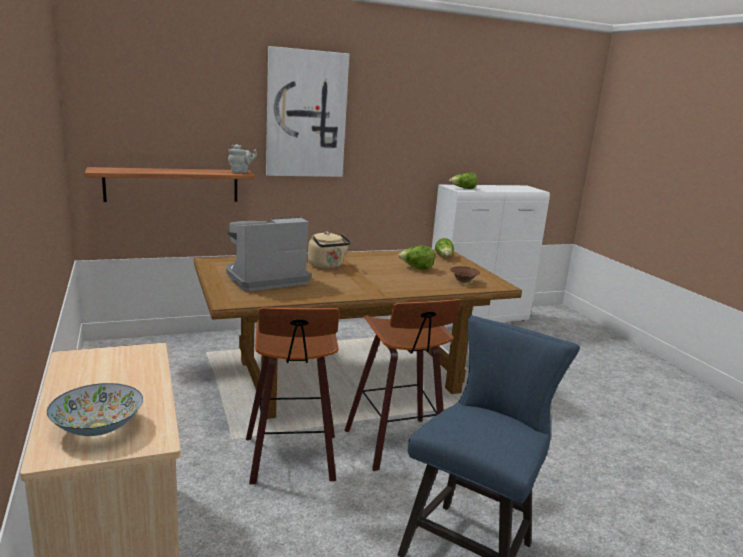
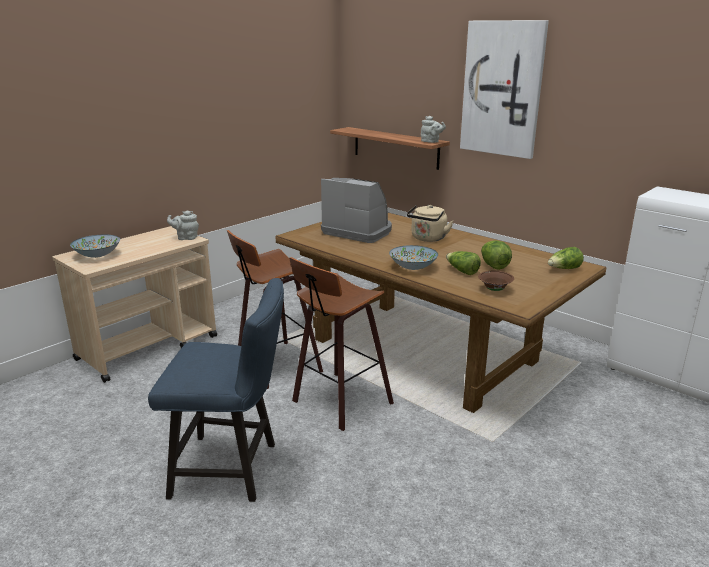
camera: 65 degrees right, 5 degrees up
lettuce [449,173,477,189] -> lettuce moved to [446,251,481,275]
none -> grey teapot [167,211,199,240]
none -> bowl [389,245,438,270]

